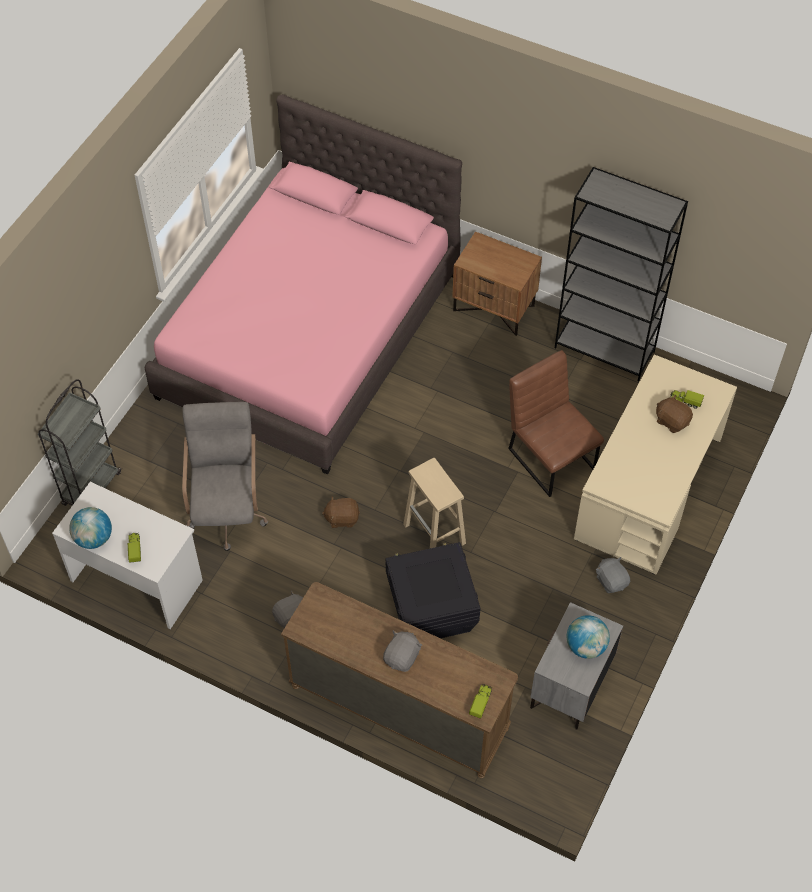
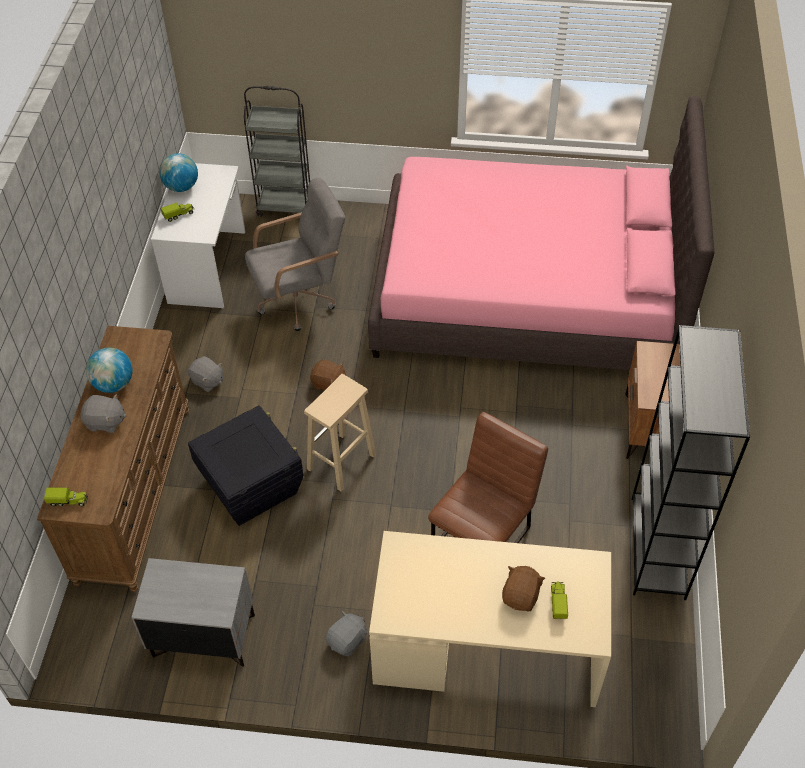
camera: 70 degrees right, 5 degrees down
brown plush toy [322,496,360,528] -> brown plush toy turned 135 degrees clockwise [310,359,346,390]
globe [567,615,610,659] -> globe moved to [86,348,133,393]

